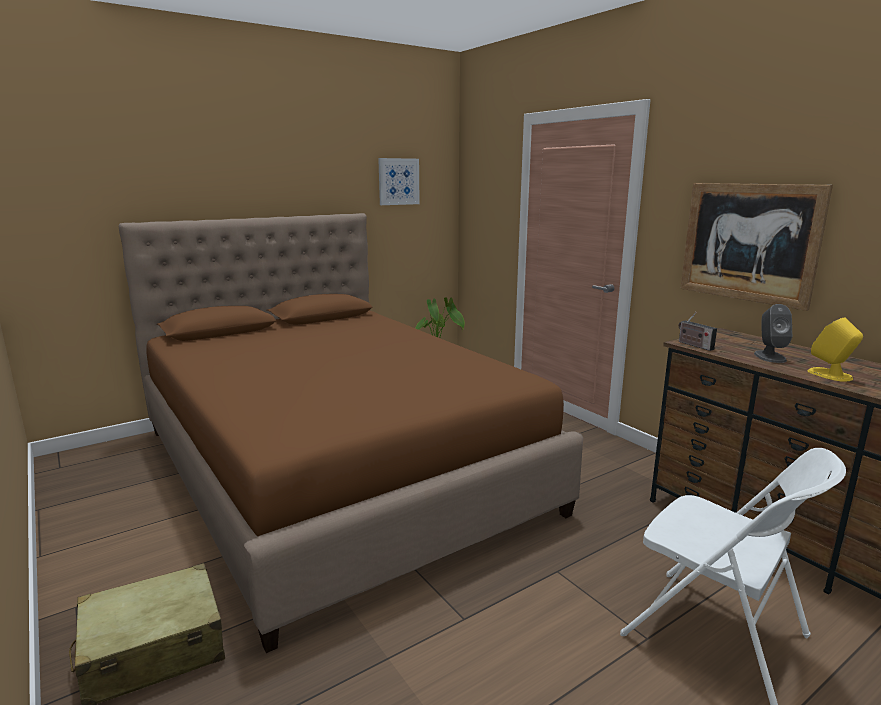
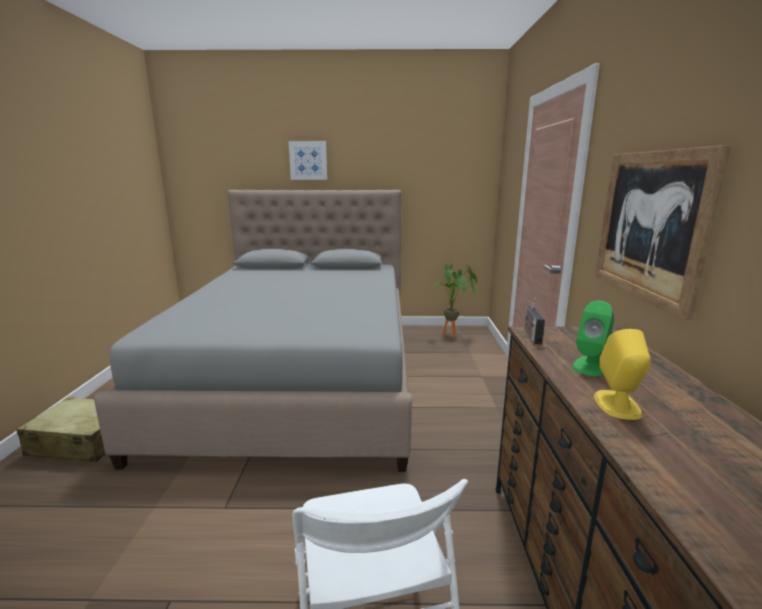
camera: 35 degrees right, 0 degrees up
brown bed [119,213,583,653] -> grey bed [94,190,413,472]
picture [378,158,420,205] -> picture moved to [288,141,327,180]
grey speaker [754,304,792,363] -> green speaker [572,301,614,376]

